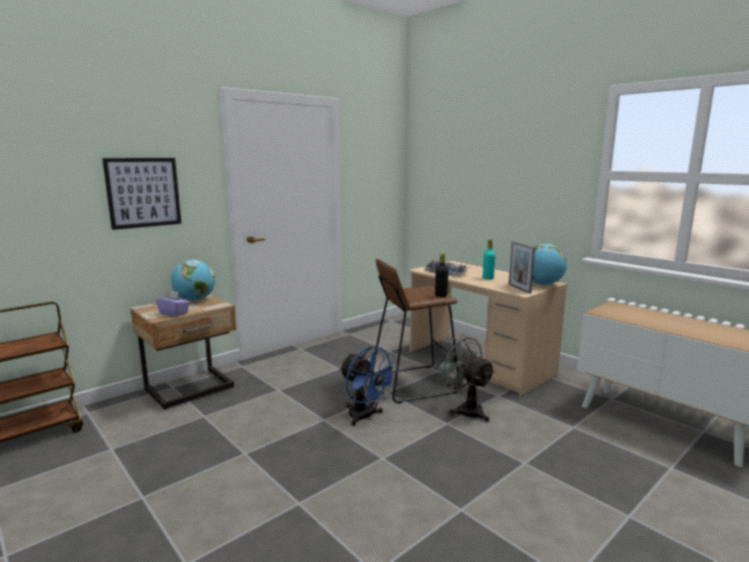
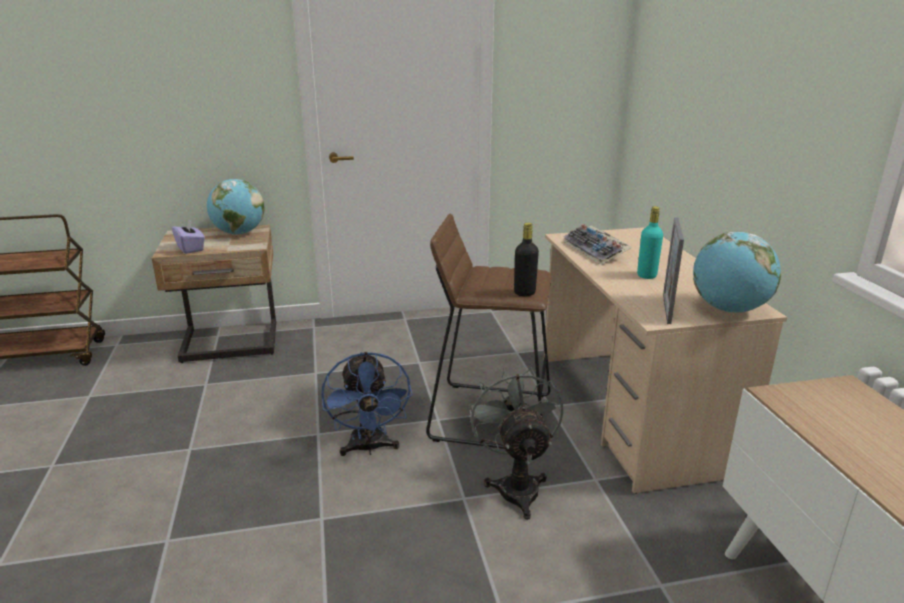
camera: 30 degrees right, 10 degrees up
picture [102,158,181,230] -> none

